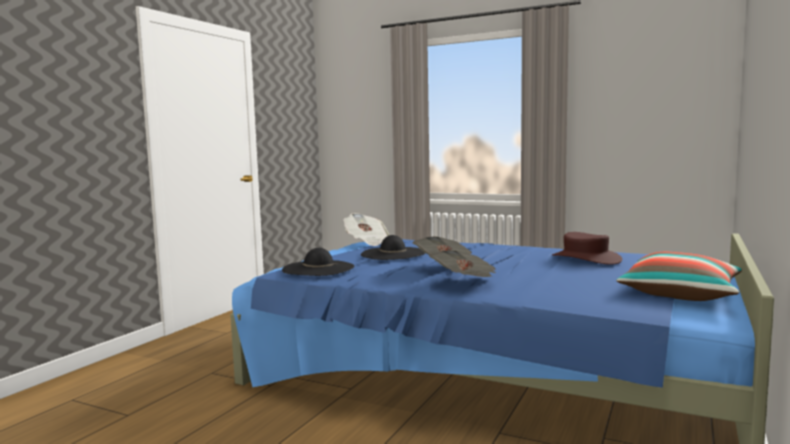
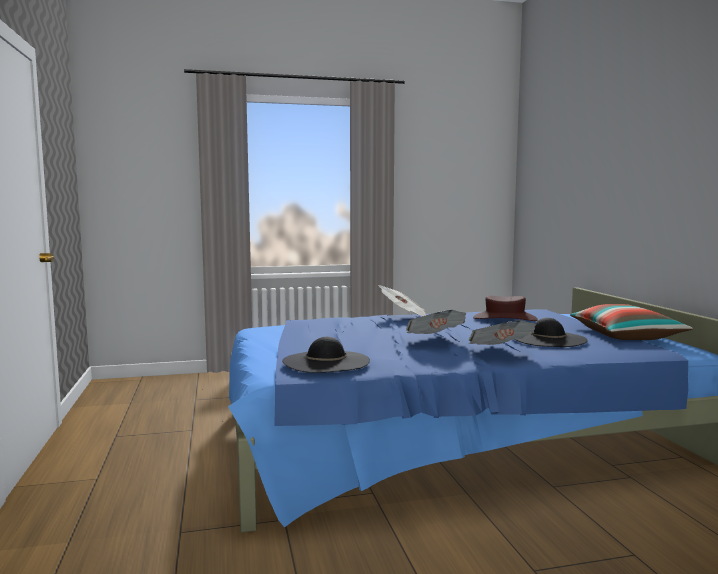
camera: 40 degrees left, 0 degrees up
newspaper [343,213,389,246] -> newspaper moved to [378,285,426,316]
black hat [361,235,425,260] -> black hat moved to [514,318,588,347]

